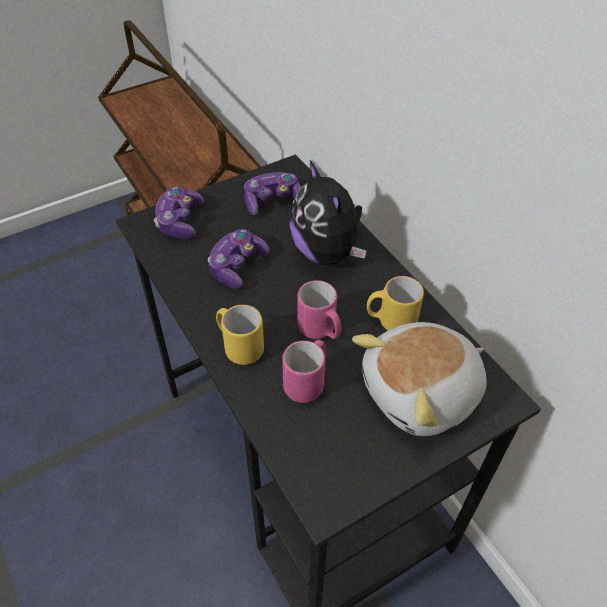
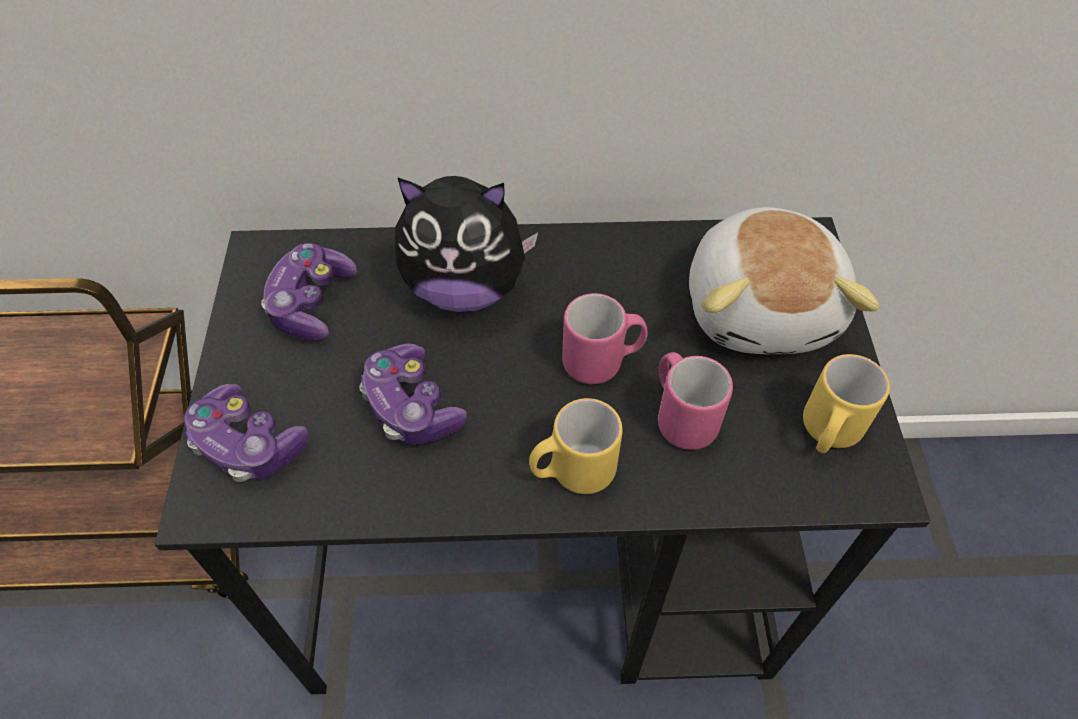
camera: 60 degrees left, 5 degrees up
yellow mug [367,276,424,331] -> yellow mug moved to [803,354,890,453]

